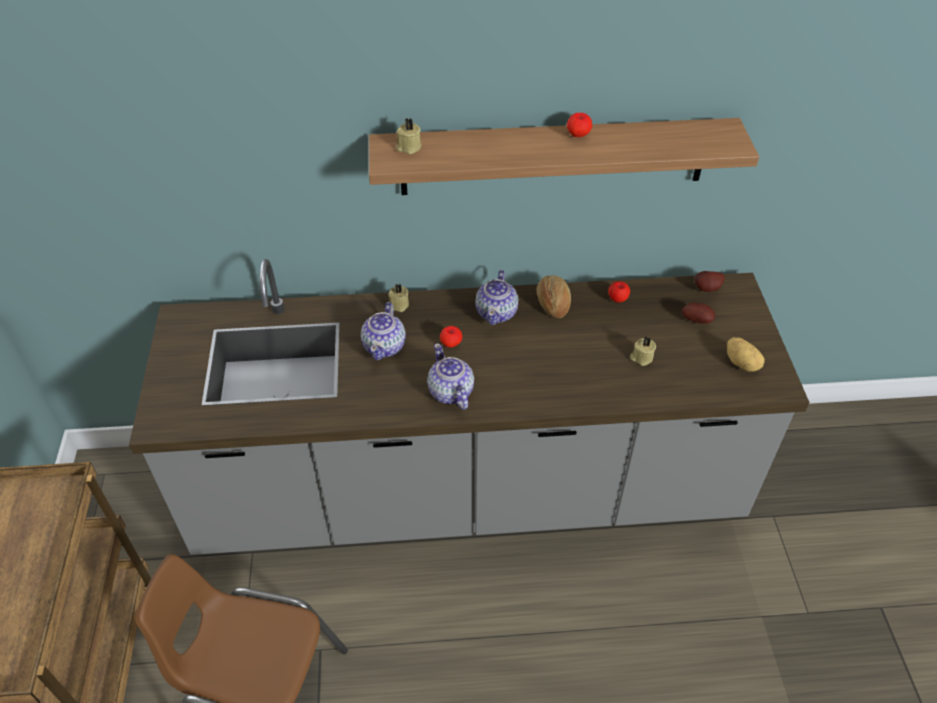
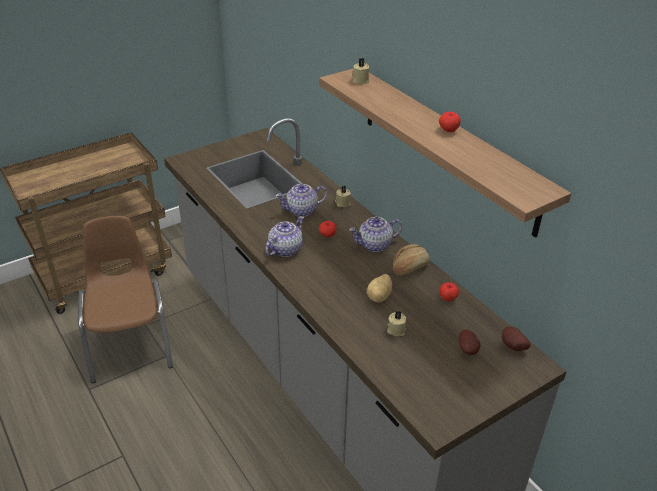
camera: 60 degrees right, 10 degrees down
potato [727,337,765,371] -> potato moved to [367,274,392,303]

